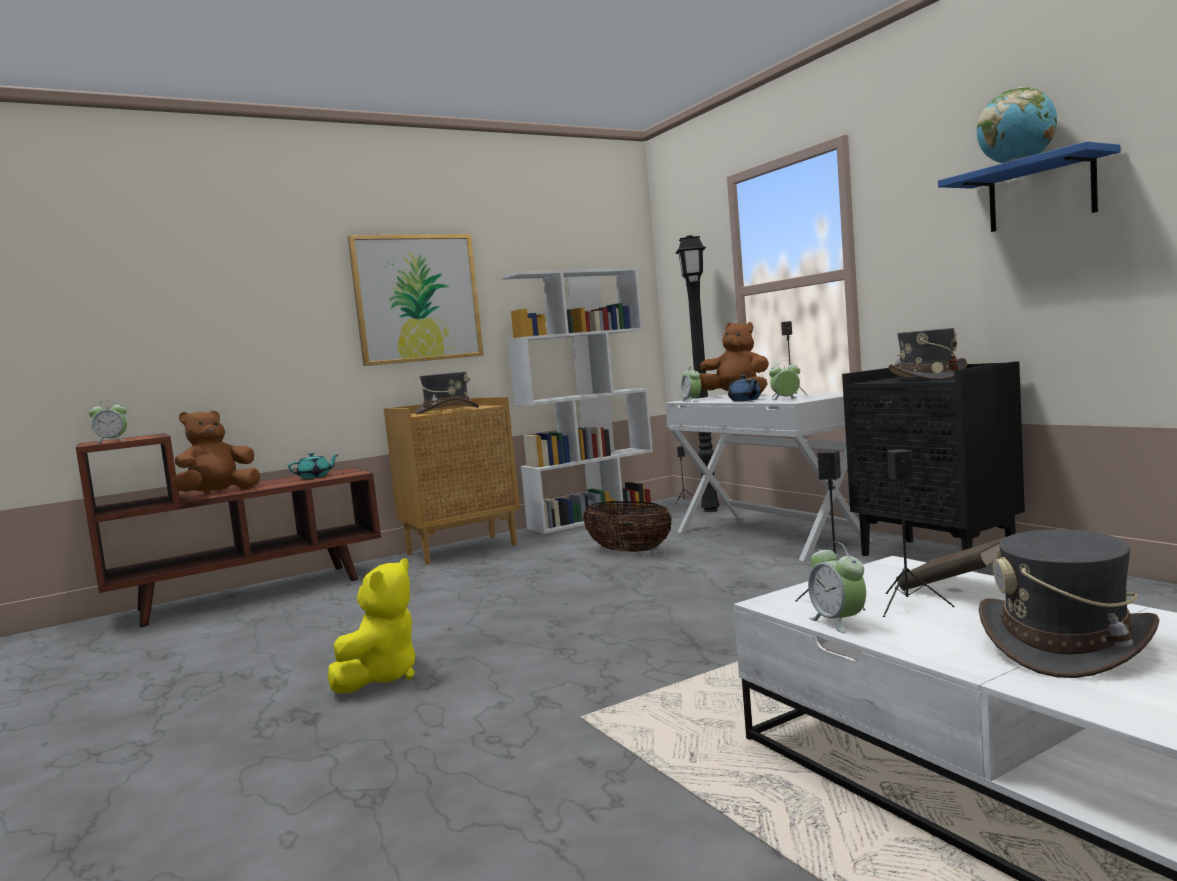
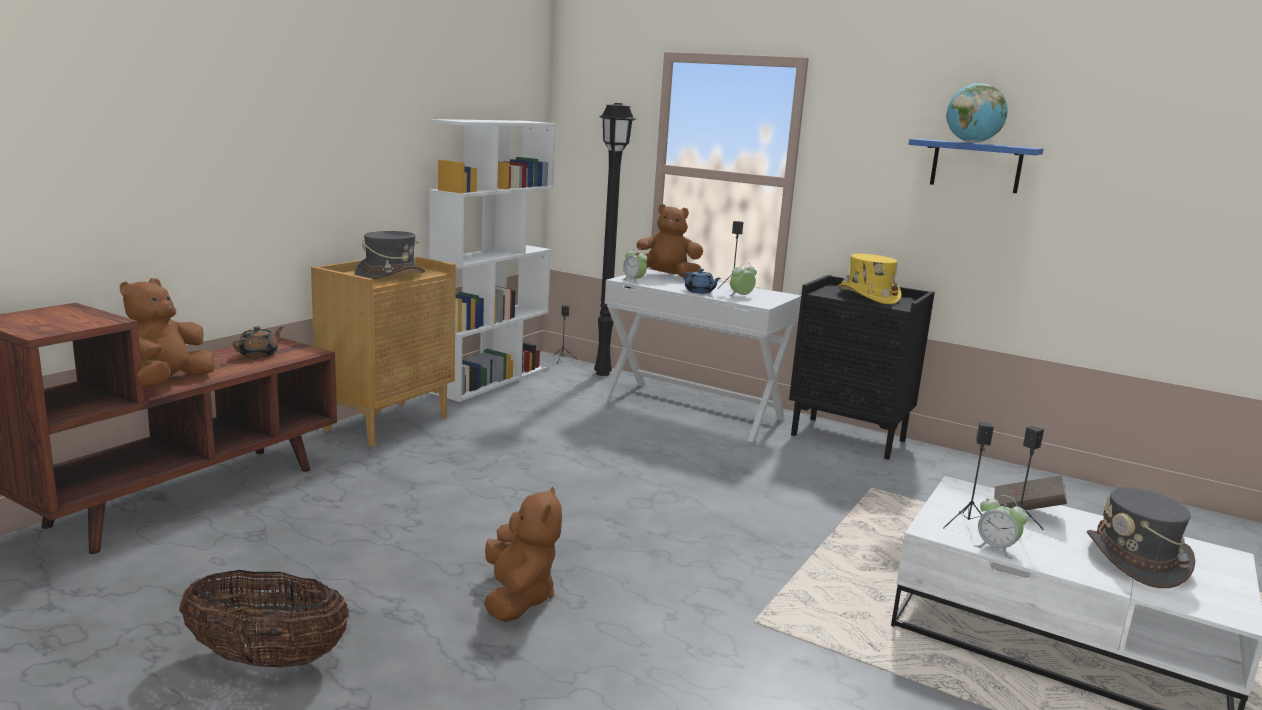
camera: 30 degrees left, 10 degrees up
alarm clock [89,400,127,444] -> none
turquoise teapot [288,453,339,479] -> brown teapot [233,326,284,358]
yellow plush toy [328,558,415,693] -> brown plush toy [484,486,562,622]
picture [348,234,484,366] -> none
basket [583,501,672,552] -> basket moved to [179,570,349,668]
grey hat [889,328,967,380] -> yellow hat [838,254,901,304]

